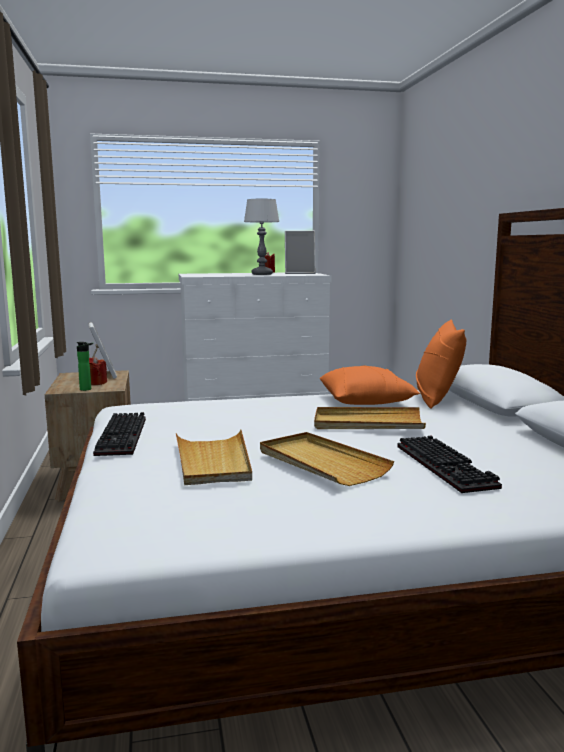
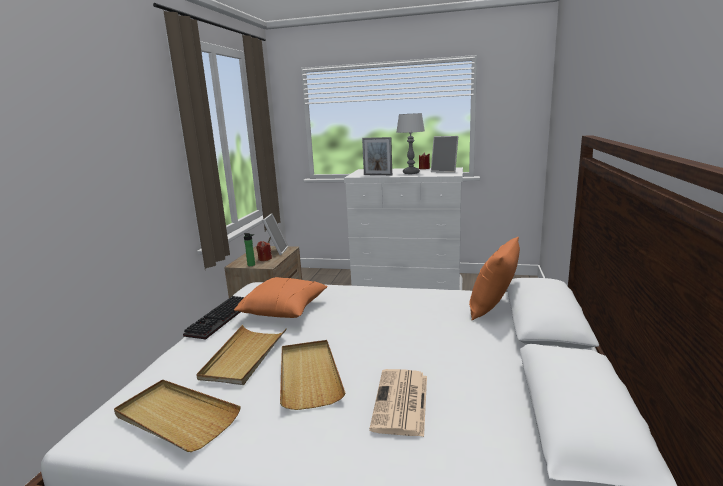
camera: 25 degrees right, 5 degrees up
beige tray [314,407,426,429] -> beige tray moved to [114,379,241,452]
orange pillow [320,365,420,405] -> orange pillow moved to [234,277,328,318]
keyboard [397,435,502,493] -> newspaper [369,369,427,437]
none -> picture frame [362,137,392,175]

